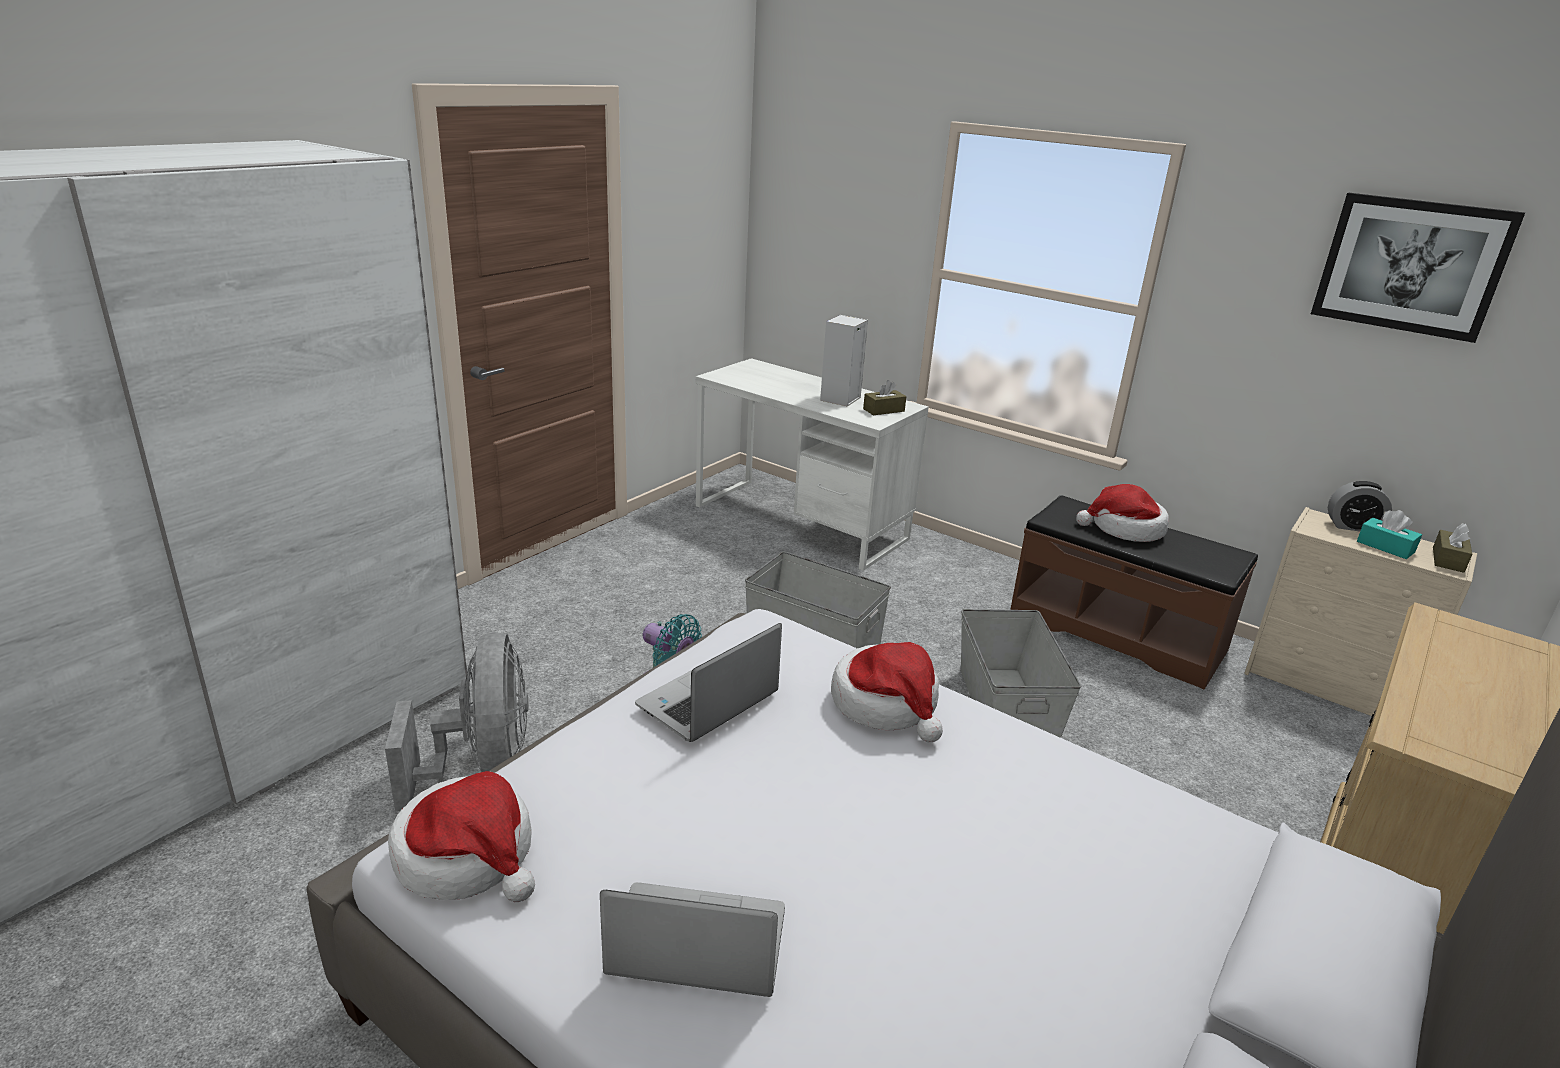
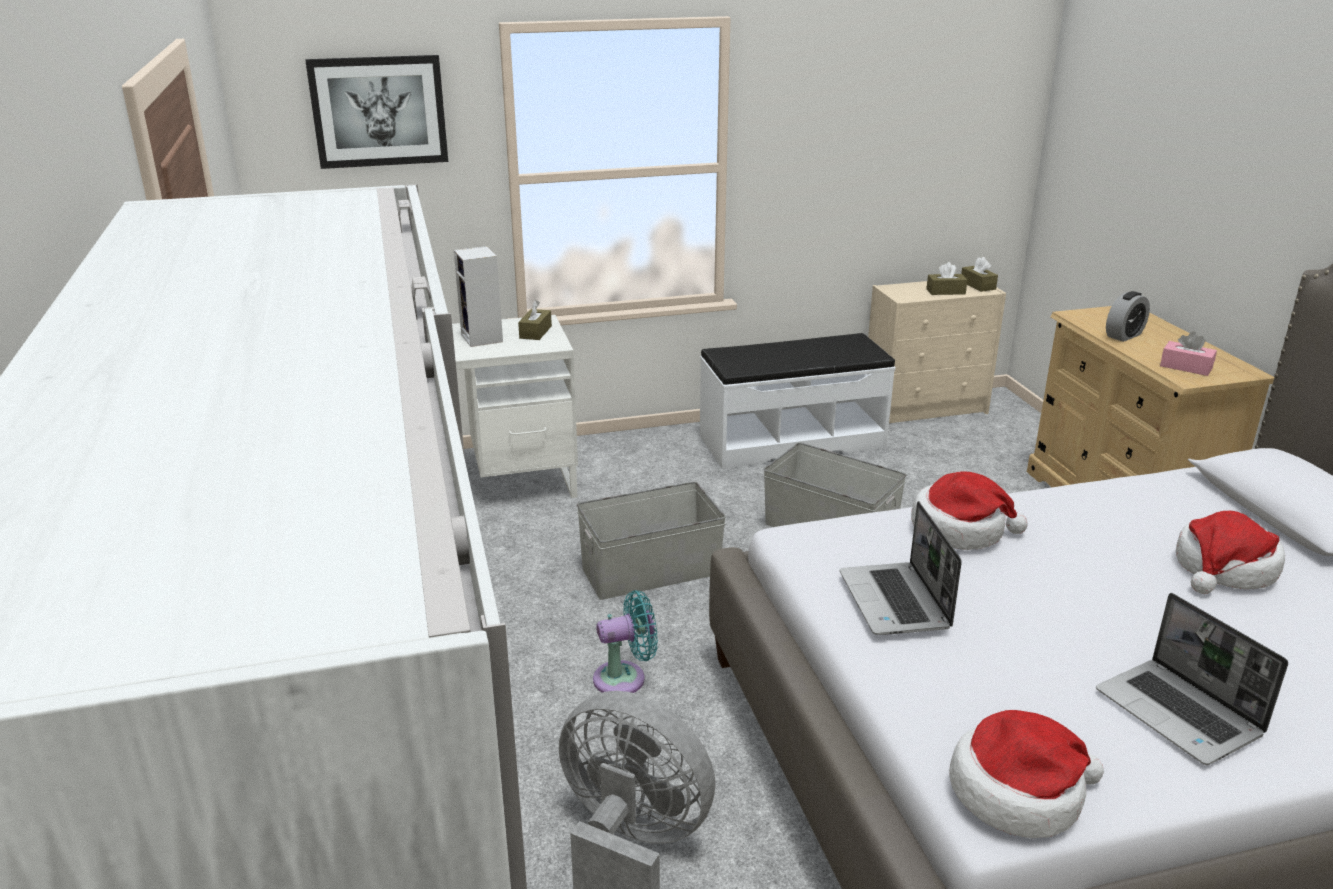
camera: 50 degrees left, 0 degrees up
laptop [600,882,785,997] -> laptop turned 75 degrees counterclockwise [1096,593,1288,765]
brown bench [1010,495,1258,690] -> white bench [700,333,896,469]
hat [1076,484,1169,542] -> hat moved to [1175,511,1285,594]
picture [1311,193,1525,343] -> picture moved to [305,55,448,169]
alarm clock [1328,481,1392,532] -> alarm clock moved to [1106,291,1150,342]
turquoise tissue box [1357,510,1422,559] -> brown tissue box [926,262,968,295]
none -> pink tissue box [1160,331,1217,376]

